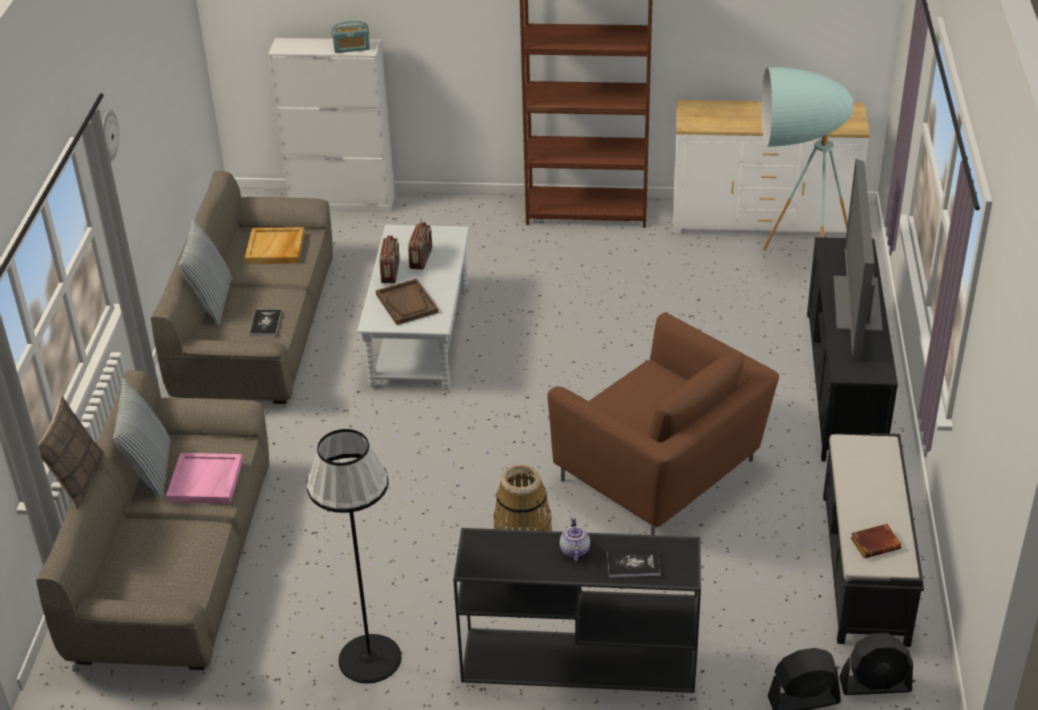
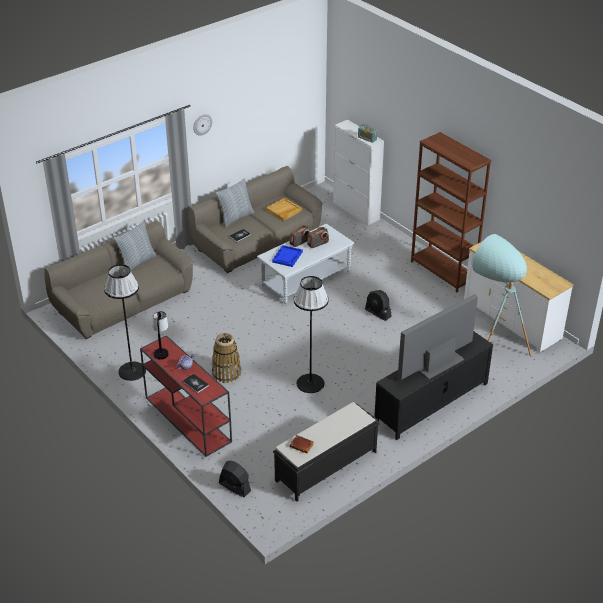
camera: 45 degrees right, 0 degrees up
pillow [38,396,104,509] -> none
pink tray [166,453,243,504] -> none
brown tray [376,278,438,325] -> blue tray [272,245,303,267]
black console table [453,528,701,693] -> red console table [140,335,232,457]
brown armchair [548,312,779,535] -> black floor lamp [294,276,329,393]
black fan [839,633,913,695] -> black fan moved to [365,290,392,321]
none -> table lamp [153,311,169,360]

